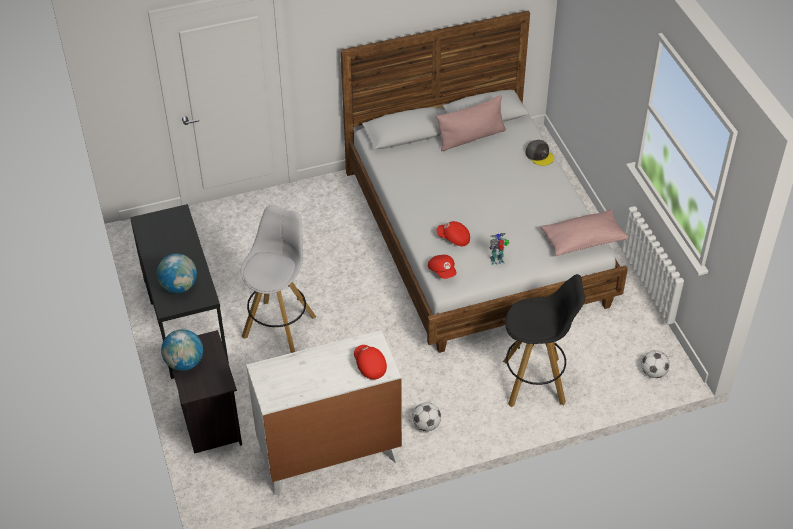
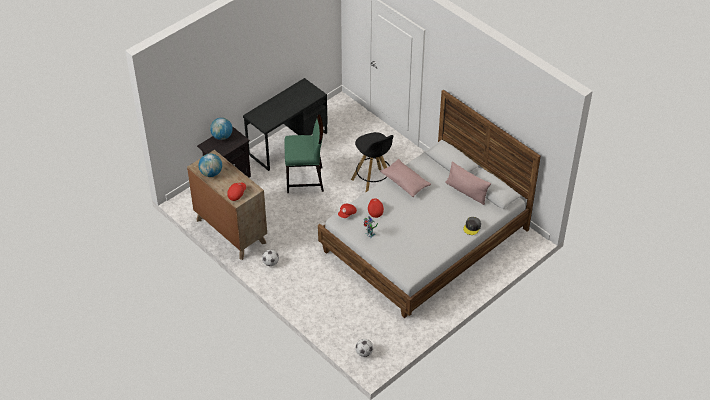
camera: 65 degrees right, 0 degrees up
globe [157,254,197,293] -> globe moved to [199,154,222,177]
white stool [241,205,316,353] -> green chair [284,114,324,193]
white dresser [246,330,402,496] -> brown dresser [187,150,267,260]
black stool [503,274,585,407] -> black stool moved to [351,132,393,193]
pink pillow [541,209,629,256] -> pink pillow moved to [380,159,431,197]

